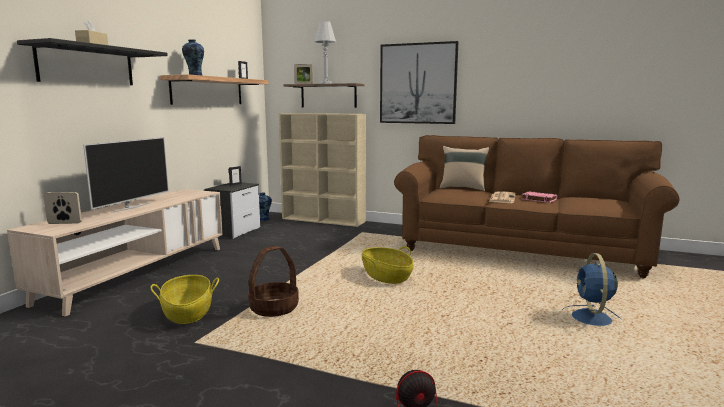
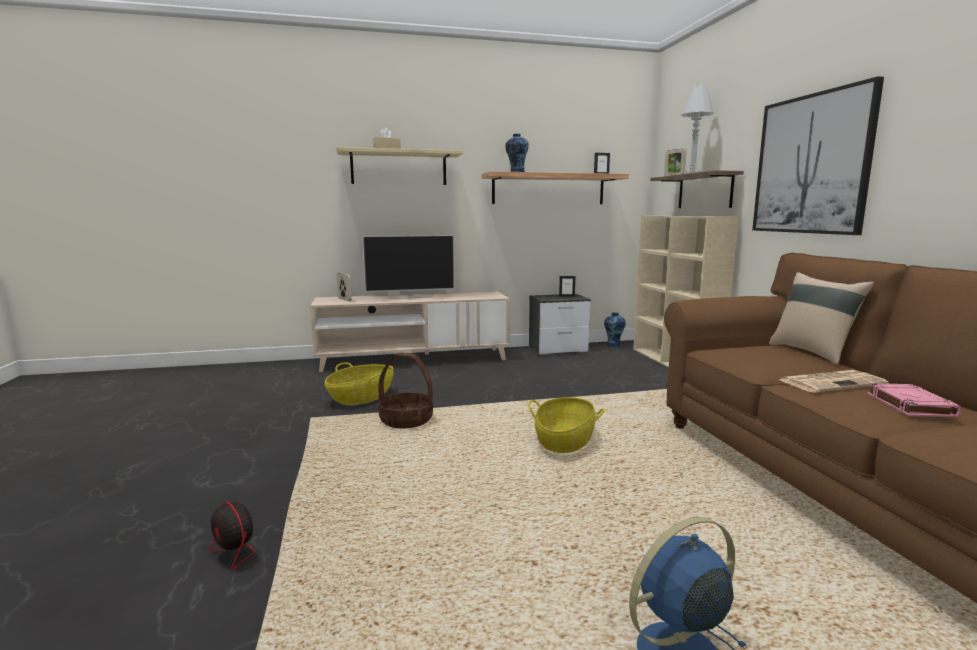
camera: 55 degrees right, 0 degrees up
black shelf [17,38,168,85] -> beige shelf [336,147,463,185]

